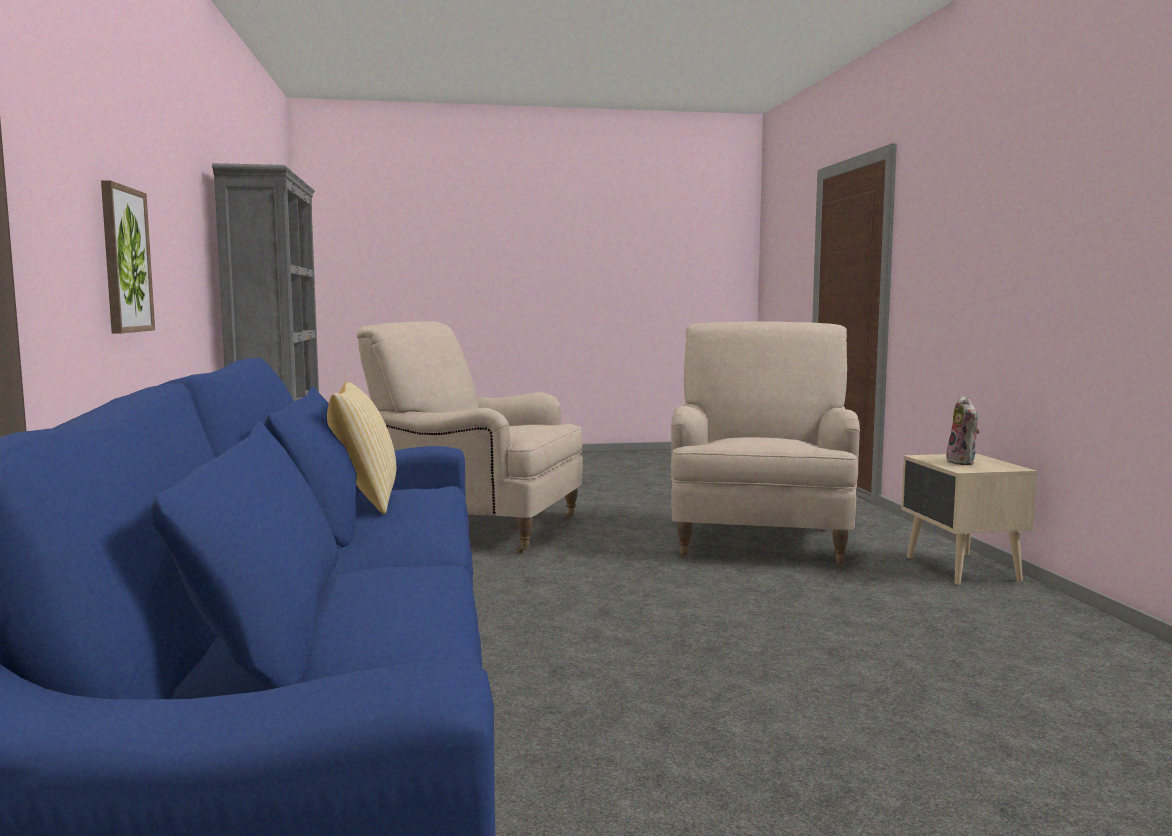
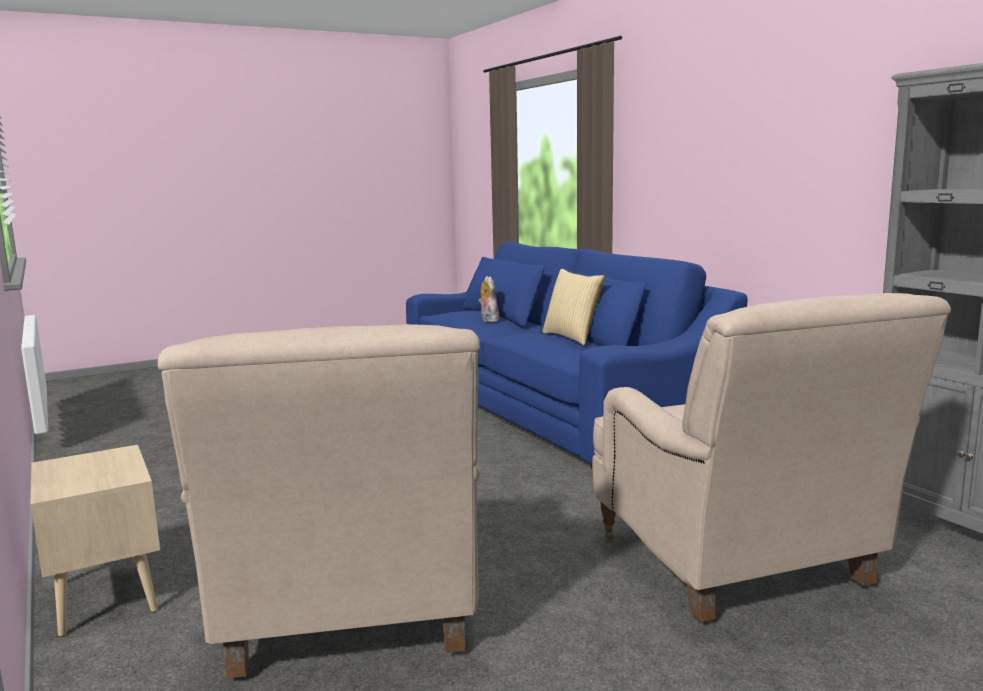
camera: 160 degrees right, 5 degrees up
picture [101,180,155,334] -> none
beige armchair [356,321,583,553] -> beige armchair turned 75 degrees clockwise [592,293,951,622]
plush toy [946,396,980,465] -> plush toy moved to [479,276,499,322]

